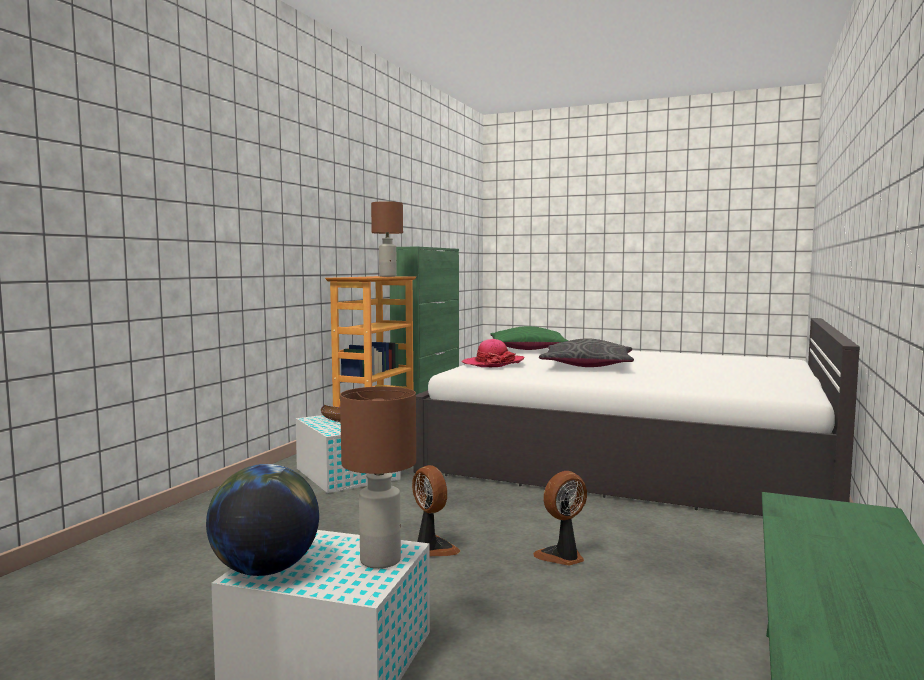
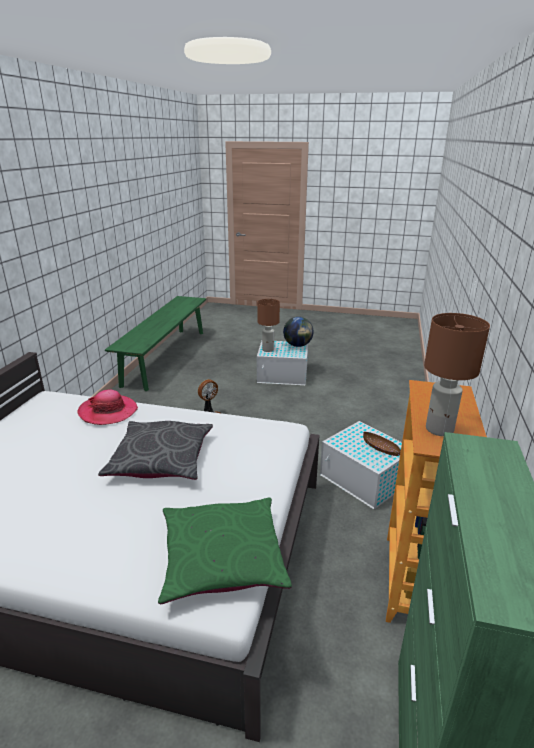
camera: 170 degrees right, 20 degrees up
fan [412,465,460,556] -> none
hat [461,339,524,367] -> hat moved to [78,390,138,425]

